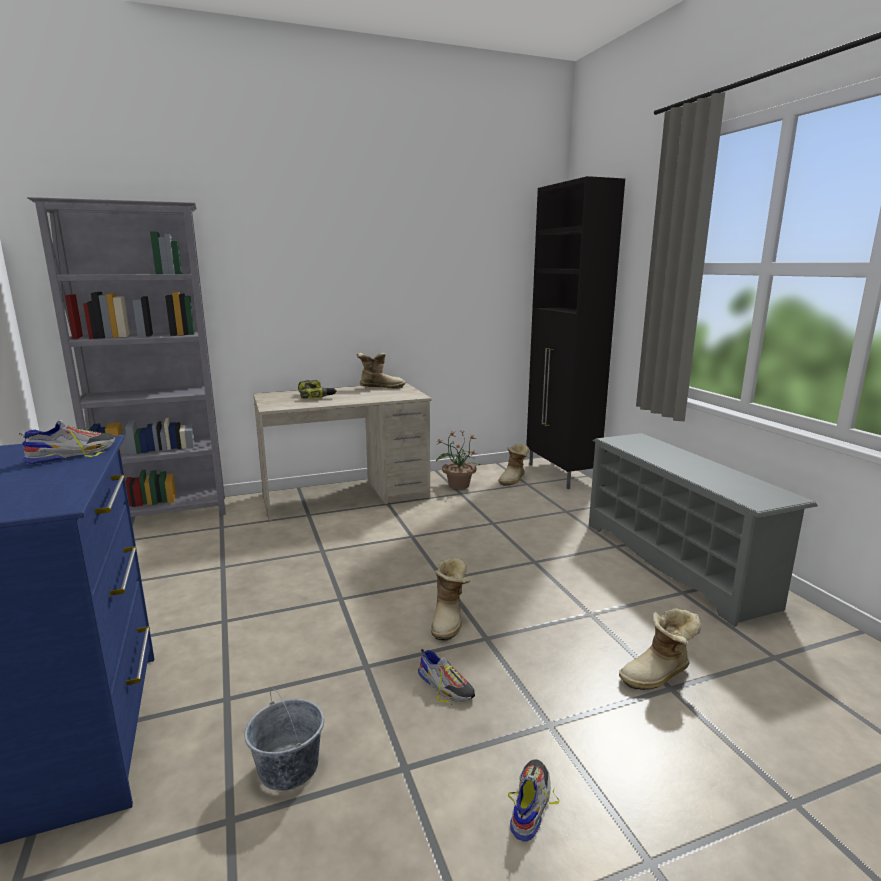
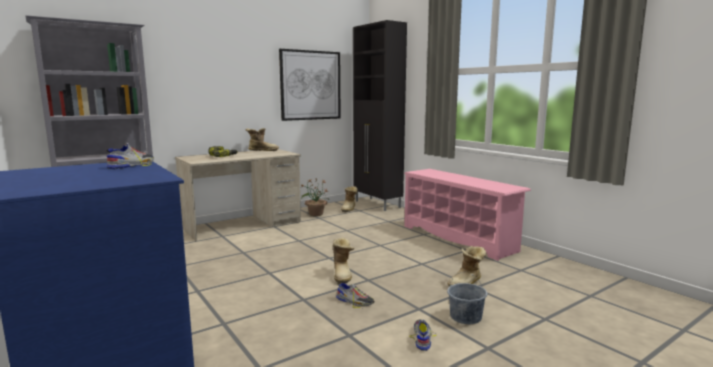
camera: 15 degrees left, 5 degrees down
grey bucket [244,688,324,791] -> grey bucket moved to [447,272,487,324]
grey shoe rack [589,433,818,627] -> pink shoe rack [404,169,531,261]
none -> picture [279,49,341,121]

